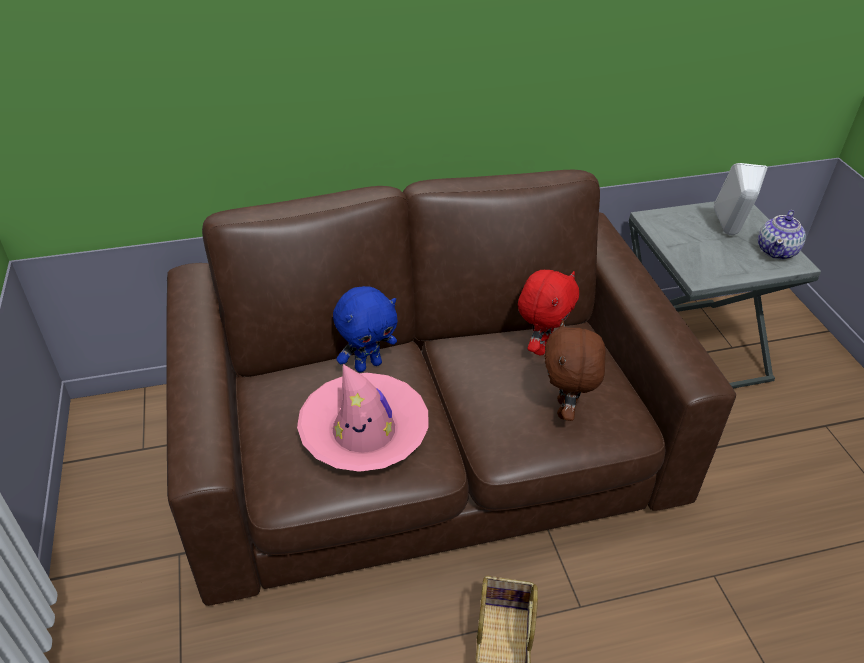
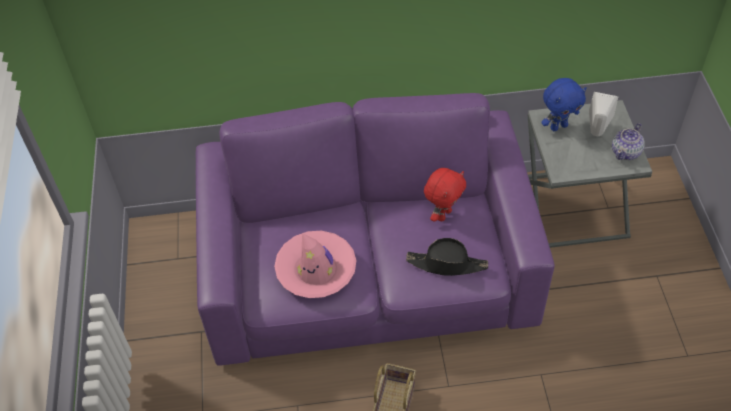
camera: 10 degrees right, 10 degrees up
brown sofa [167,170,736,606] -> purple sofa [196,93,555,366]
blue plush toy [333,286,398,372] -> blue plush toy moved to [541,78,587,131]
brown plush toy [545,320,606,421] -> black hat [406,238,488,276]

